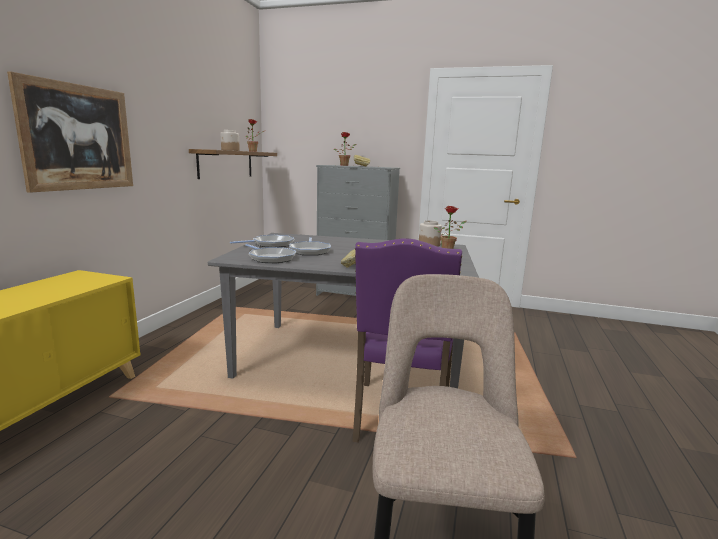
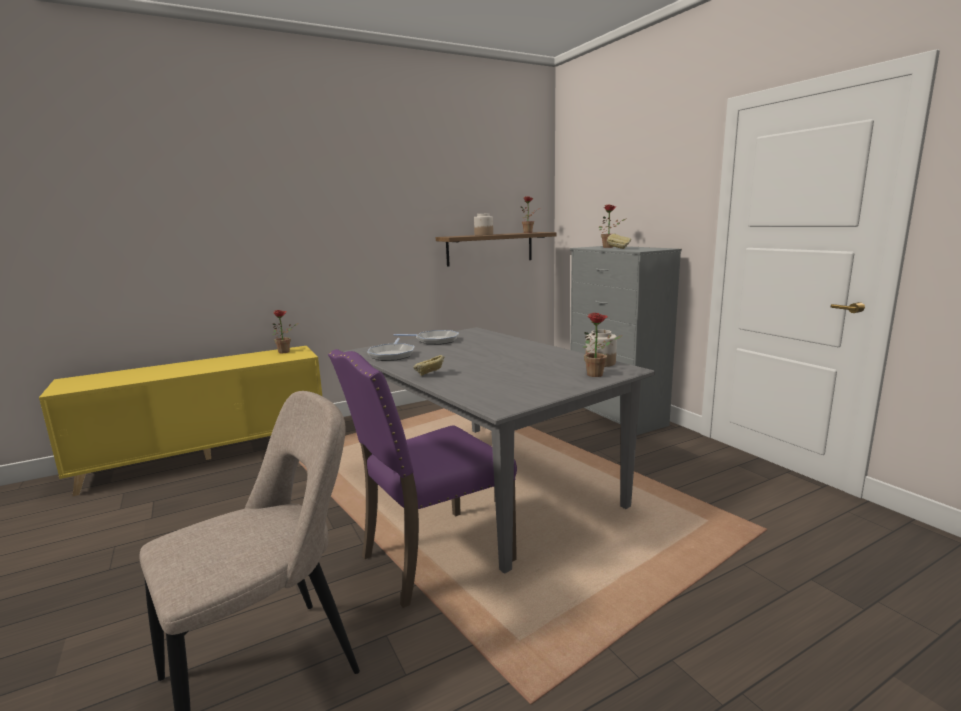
camera: 45 degrees right, 0 degrees up
picture [7,72,133,193] -> none
frying pan [289,237,331,256] -> none
none -> potted plant [273,310,299,353]

